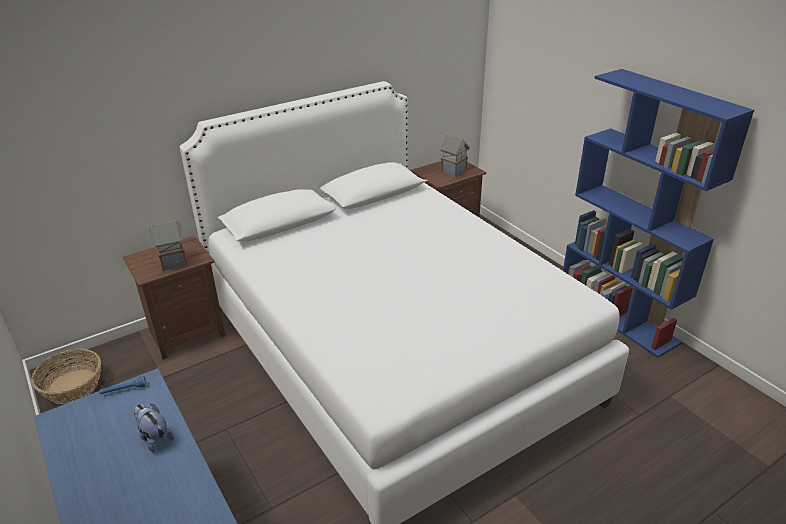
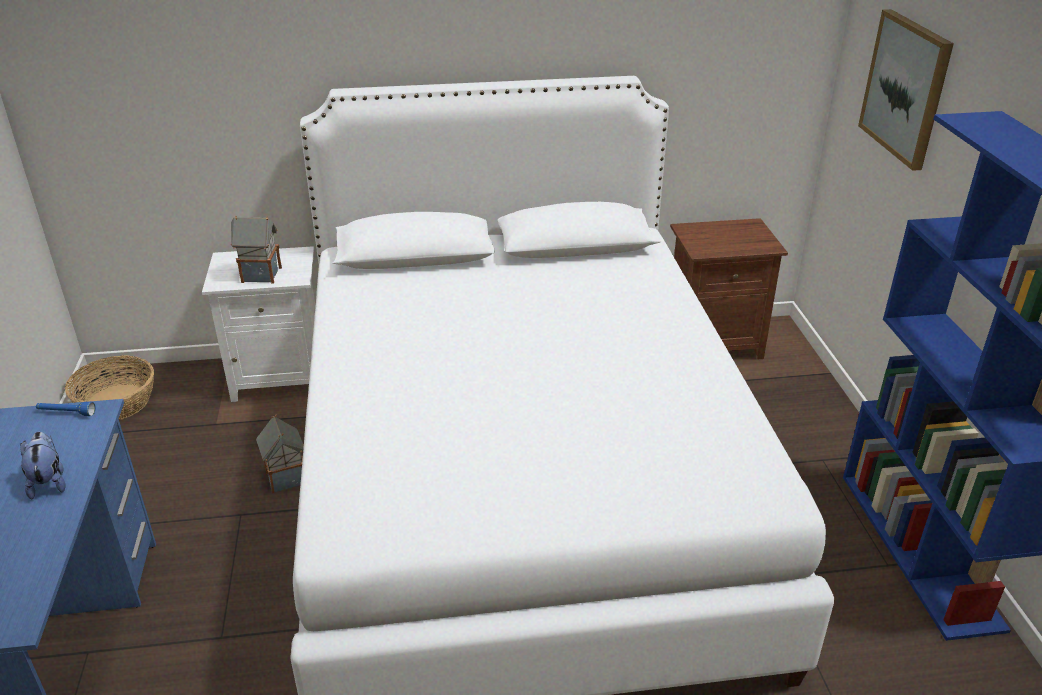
camera: 25 degrees right, 0 degrees up
brown nightstand [123,235,226,360] -> white nightstand [202,246,316,402]
toy house [440,134,470,177] -> toy house moved to [256,415,304,494]
none -> picture [858,9,954,171]

